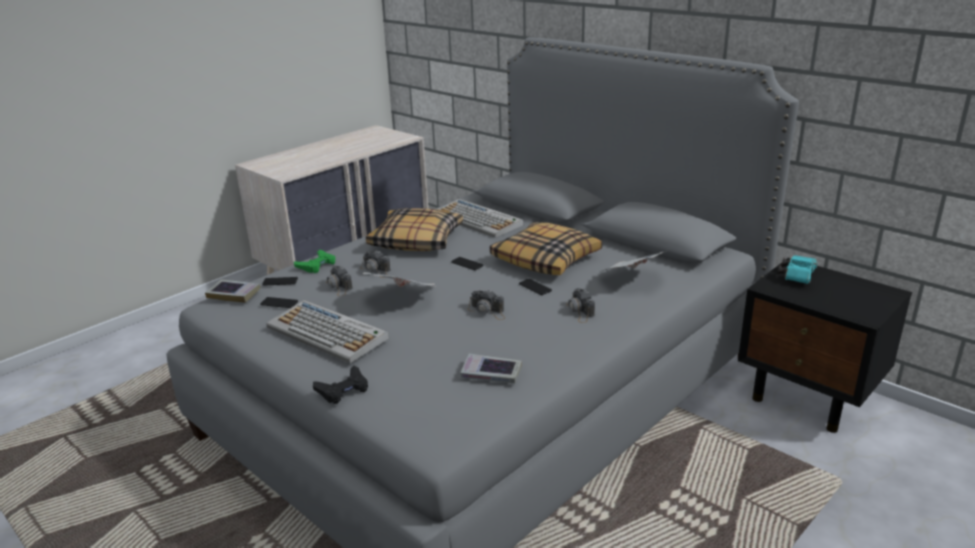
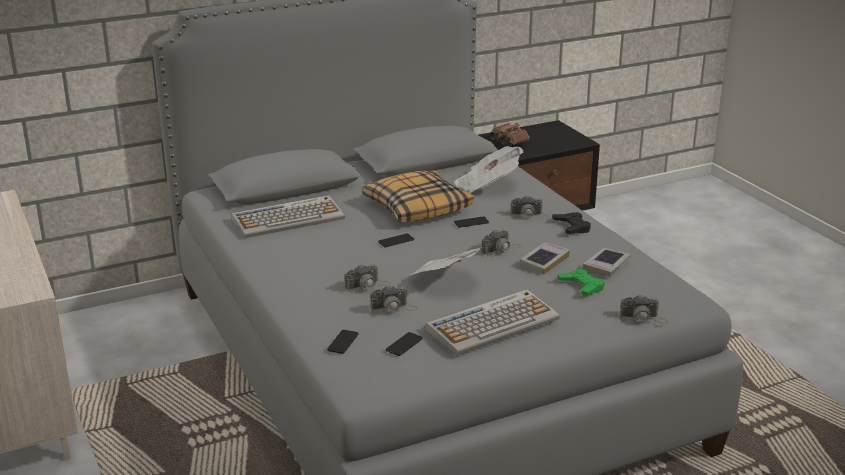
camera: 70 degrees left, 0 degrees up
book [205,279,261,303] -> book moved to [519,242,570,274]
green game controller [294,250,335,273] -> green game controller moved to [557,268,605,296]
black game controller [313,366,368,404] -> black game controller moved to [552,212,591,234]
pillow [366,208,463,251] -> none
turquoise binoculars [778,255,817,284] -> brown binoculars [490,123,529,146]
none -> camera [620,295,668,324]

